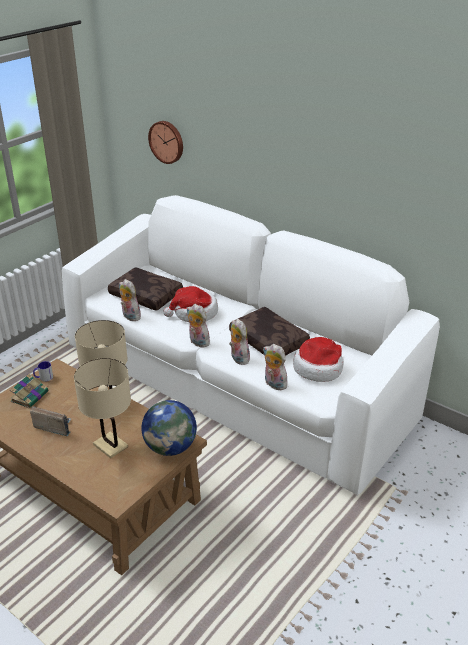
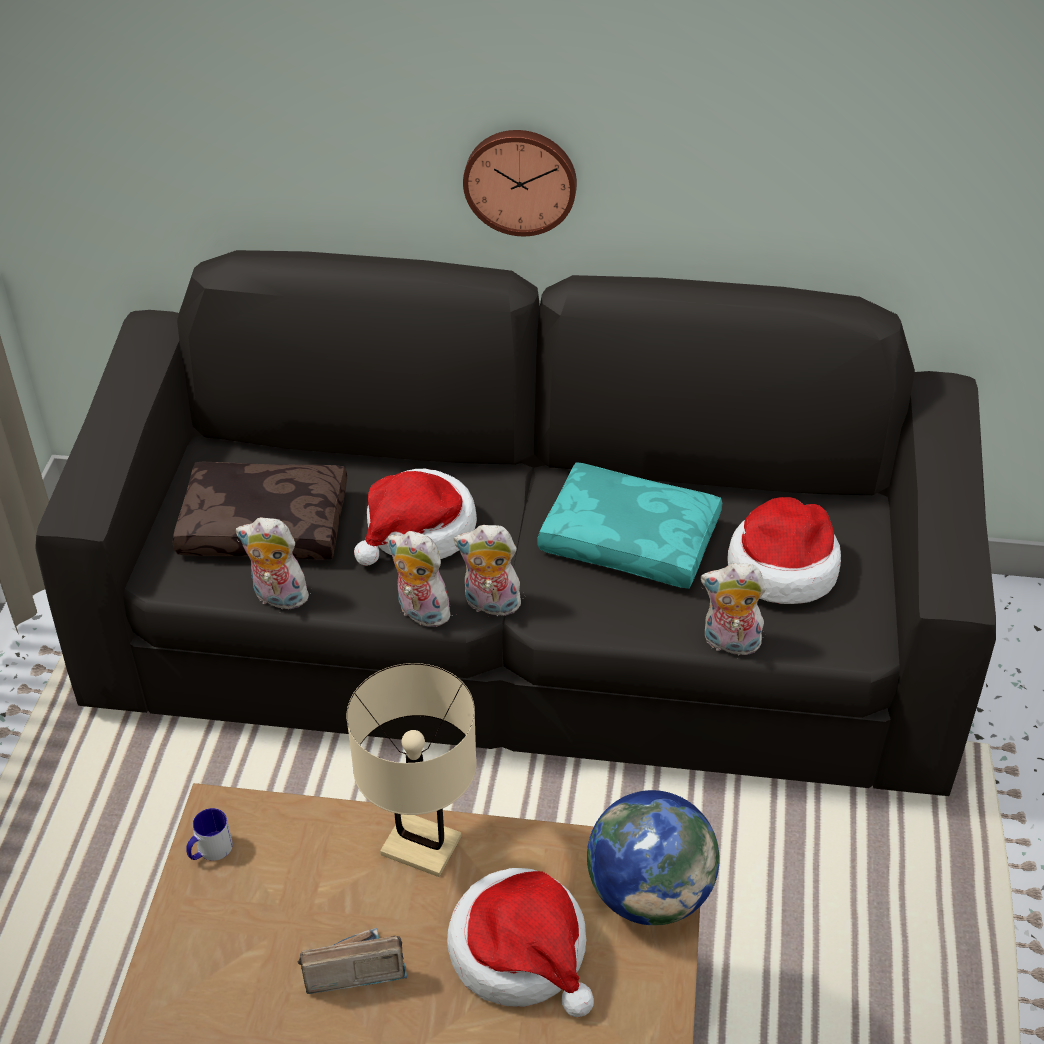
camera: 30 degrees left, 10 degrees up
book [10,374,49,408] -> none
white sofa [62,195,440,495] -> black sofa [35,250,996,796]
beige table lamp [74,358,131,458] -> hat [447,868,594,1017]
wall clock [148,121,183,164] -> wall clock moved to [463,130,577,236]
brown pillow [229,307,310,356] -> turquoise pillow [537,462,722,589]
plush toy [229,319,250,365] -> plush toy moved to [388,531,453,628]

